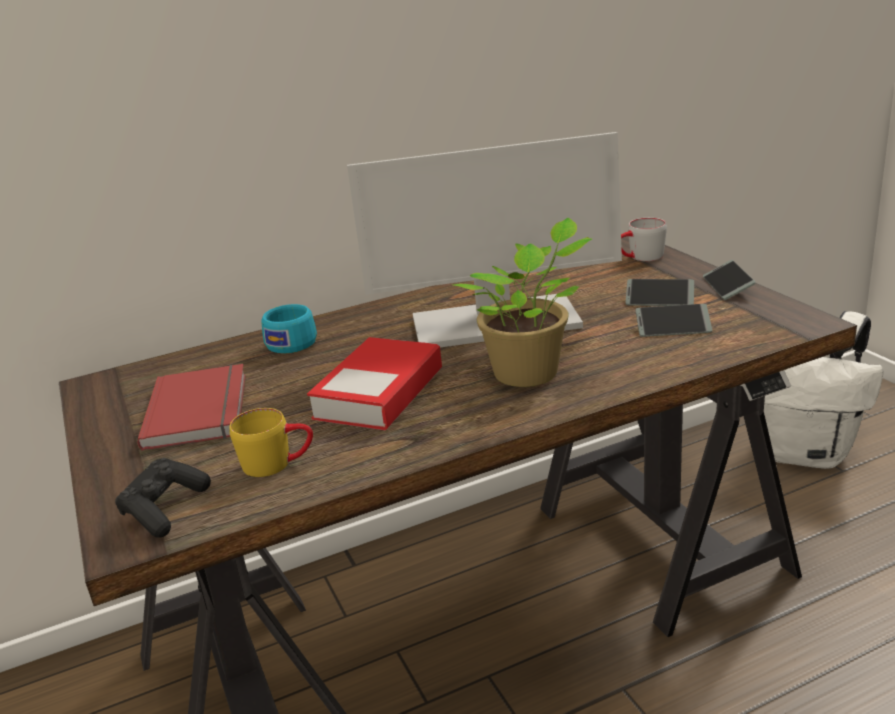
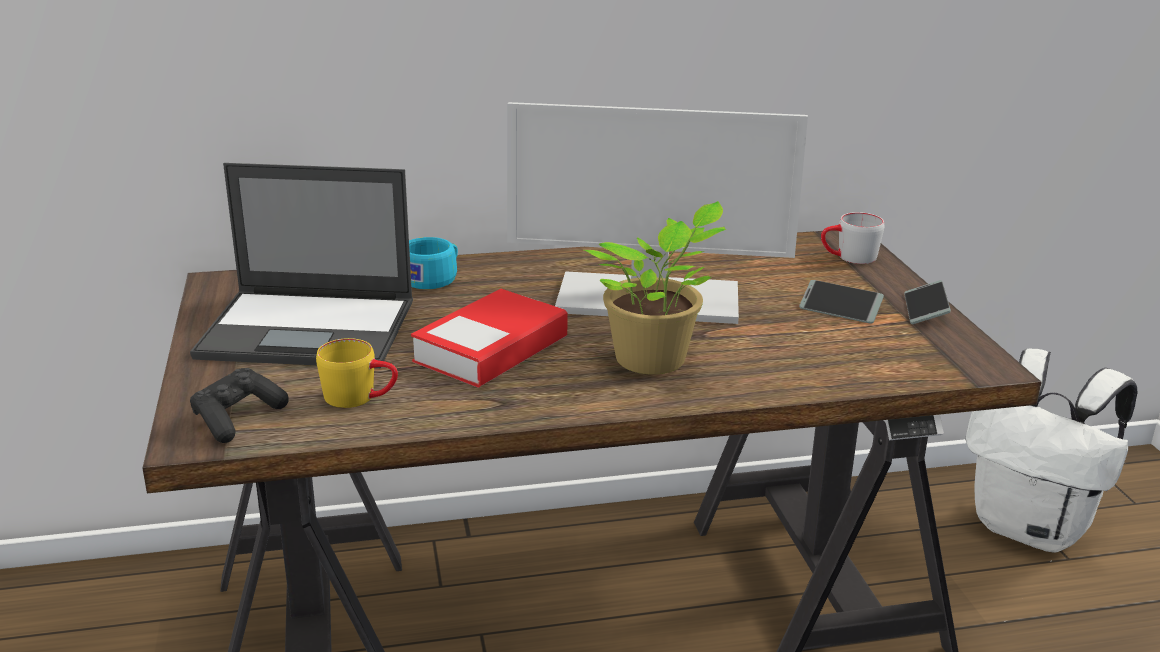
camera: 10 degrees right, 0 degrees up
red book [137,364,246,451] -> laptop [190,163,413,368]
phone [635,304,712,337] -> none

